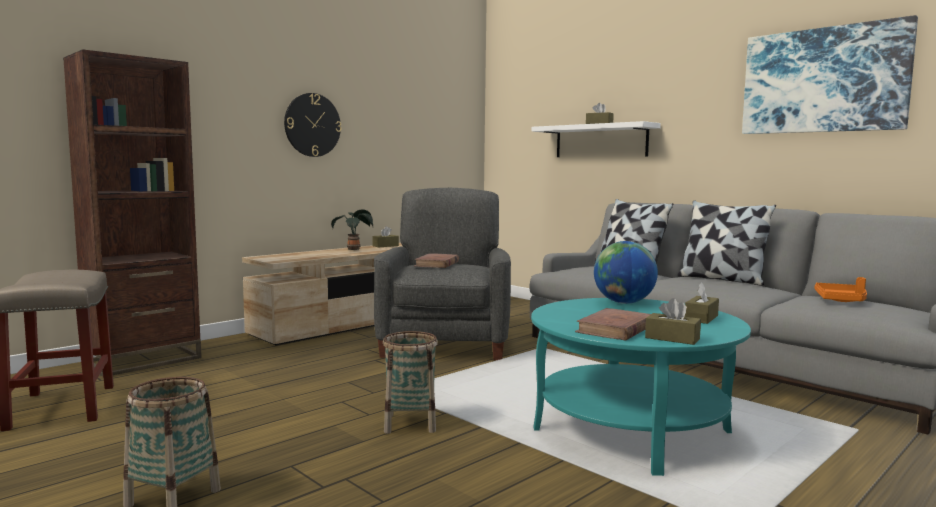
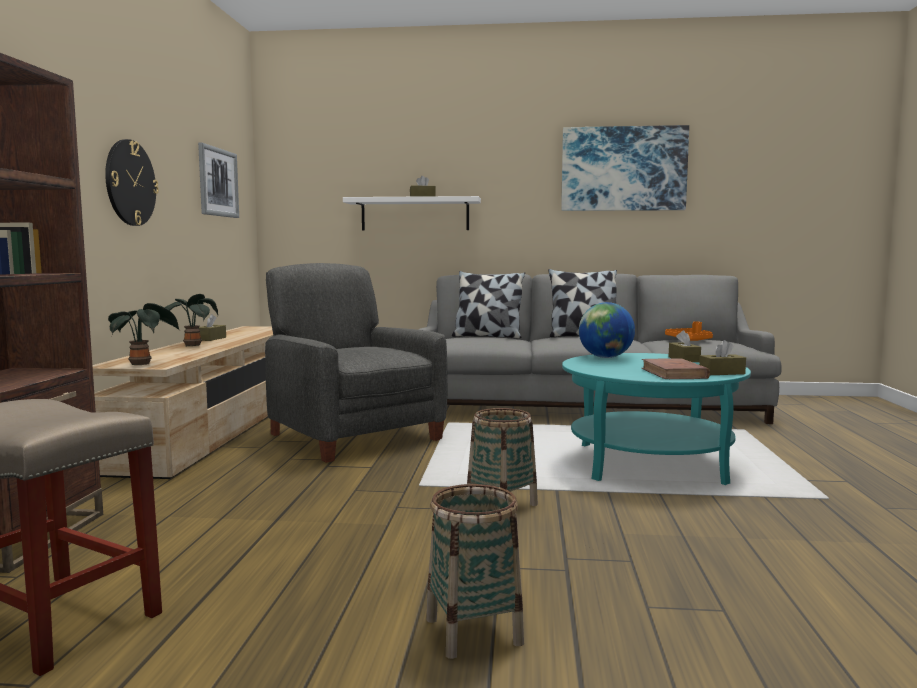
camera: 40 degrees left, 0 degrees up
brown book [414,253,459,268] -> none
none -> potted plant [108,303,179,365]
none -> picture [198,142,239,218]

